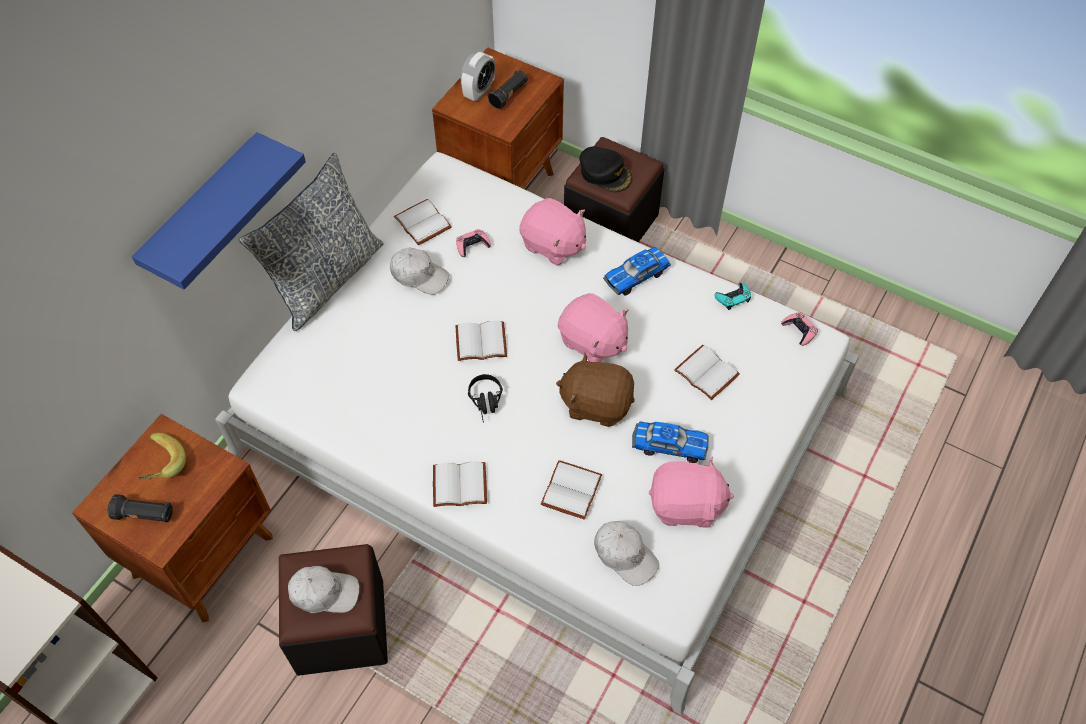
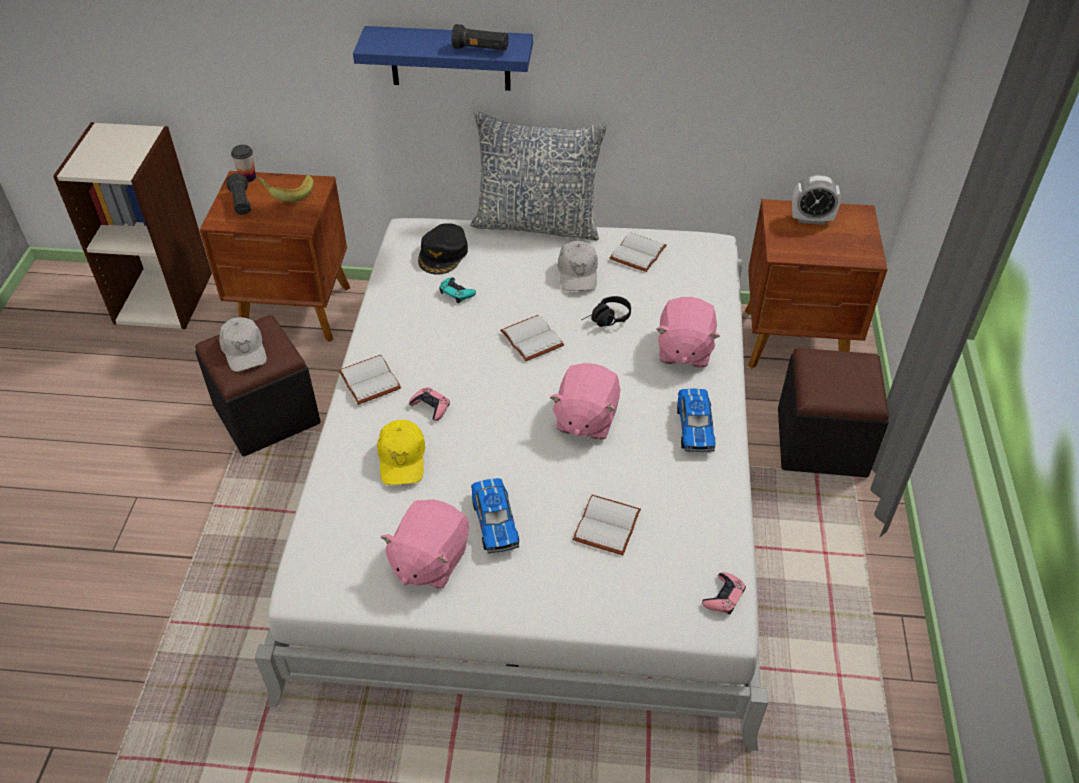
camera: 65 degrees right, 10 degrees down
pink game controller [456,229,491,257] -> pink game controller moved to [409,387,450,421]
black headphones [468,374,503,423] -> black headphones moved to [581,296,631,327]
black flashlight [488,70,528,109] -> black flashlight moved to [451,24,509,51]
white book [541,460,602,520] -> yellow cap [377,420,425,485]
brown plush toy [556,352,634,427] -> none
black cap [580,146,632,192] -> black cap moved to [418,223,468,275]
white cap [594,521,659,586] -> none
toy car [603,247,671,296] -> toy car turned 120 degrees counterclockwise [677,388,715,452]
pink plush toy [649,457,734,528] -> pink plush toy turned 45 degrees clockwise [381,500,469,588]
turquoise game controller [714,283,751,310] -> turquoise game controller moved to [439,277,476,303]
none -> cup [231,145,256,182]

